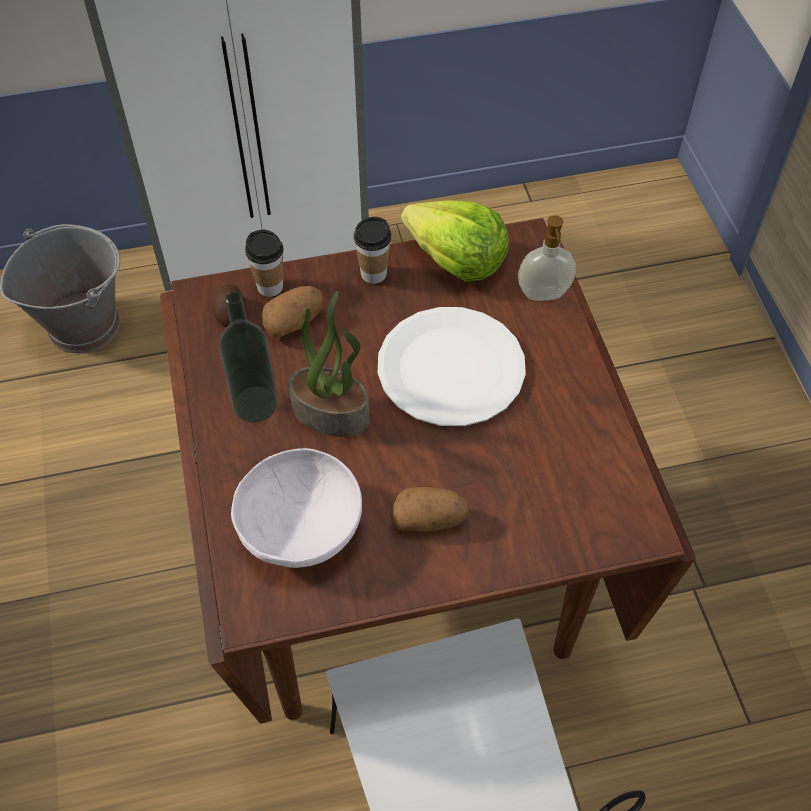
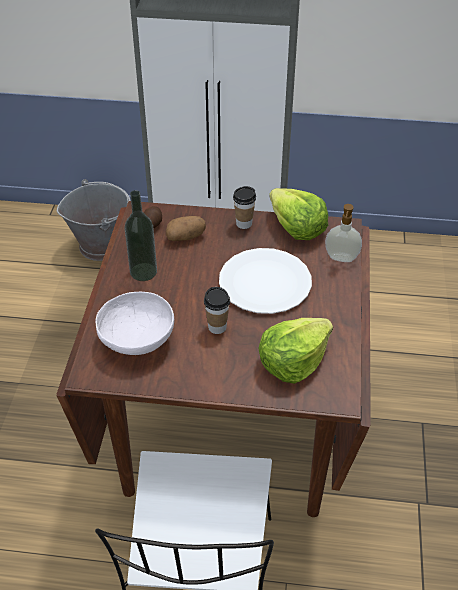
camera: 20 degrees right, 10 degrees down
cup [245,230,284,297] -> cup moved to [204,287,230,334]
potted plant [288,291,370,437] -> none
potato [390,487,468,532] -> none
none -> lettuce [258,318,333,384]

